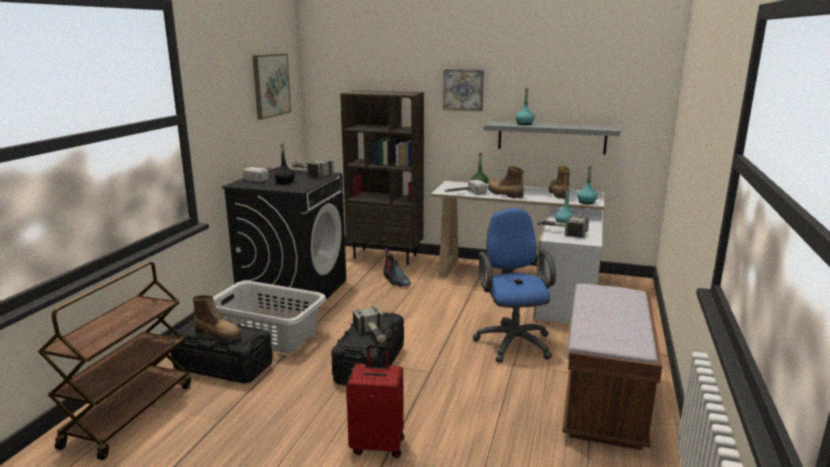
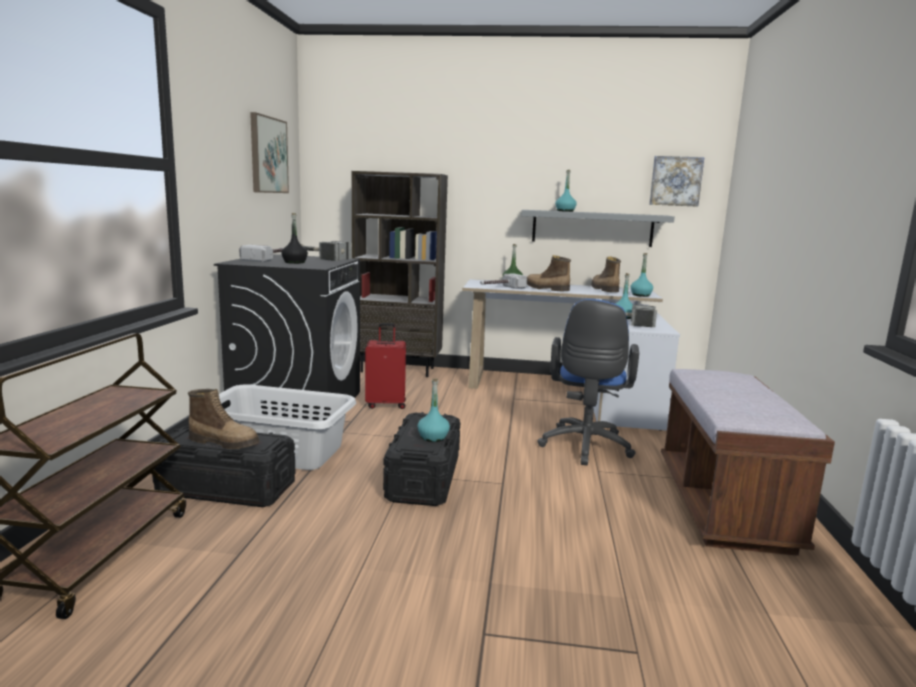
camera: 10 degrees left, 5 degrees down
red suitcase [346,344,404,458] -> red suitcase moved to [365,323,406,409]
hammer [353,306,386,343] -> turquoise bottle [417,378,450,442]
boot [384,247,411,287] -> none
picture [443,69,484,111] -> picture moved to [649,156,704,207]
blue office chair [473,208,556,363] -> blue office chair turned 150 degrees counterclockwise [538,299,639,465]

